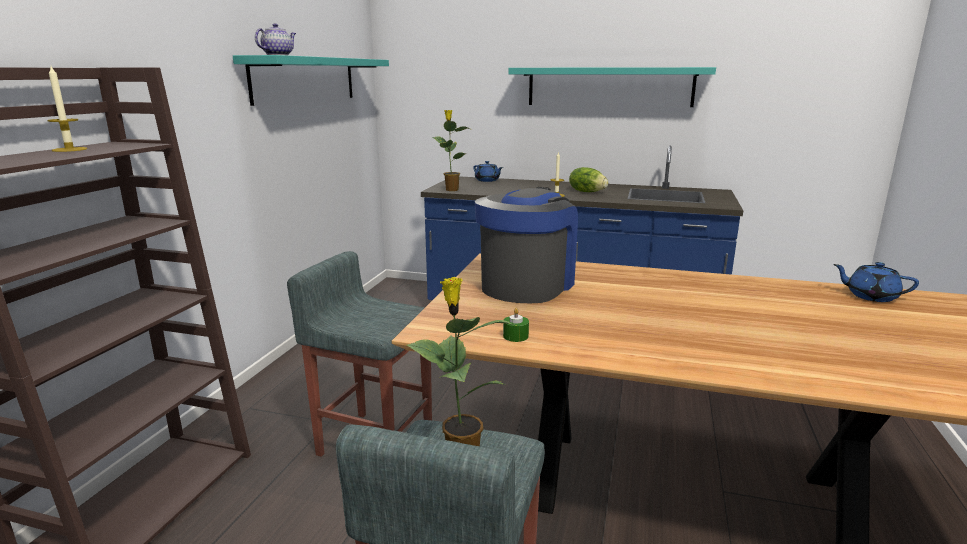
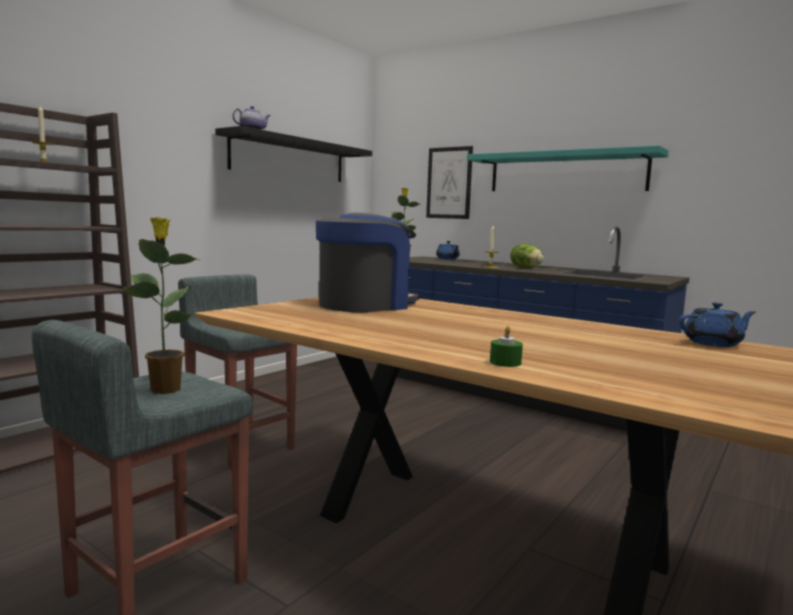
camera: 20 degrees right, 10 degrees down
turquoise shelf [233,55,389,106] -> black shelf [215,126,372,182]
green candle [503,308,529,342] -> green candle moved to [490,326,523,367]
blue teapot [833,262,919,302] -> blue teapot turned 120 degrees clockwise [679,302,756,347]
none -> picture [426,146,473,219]

